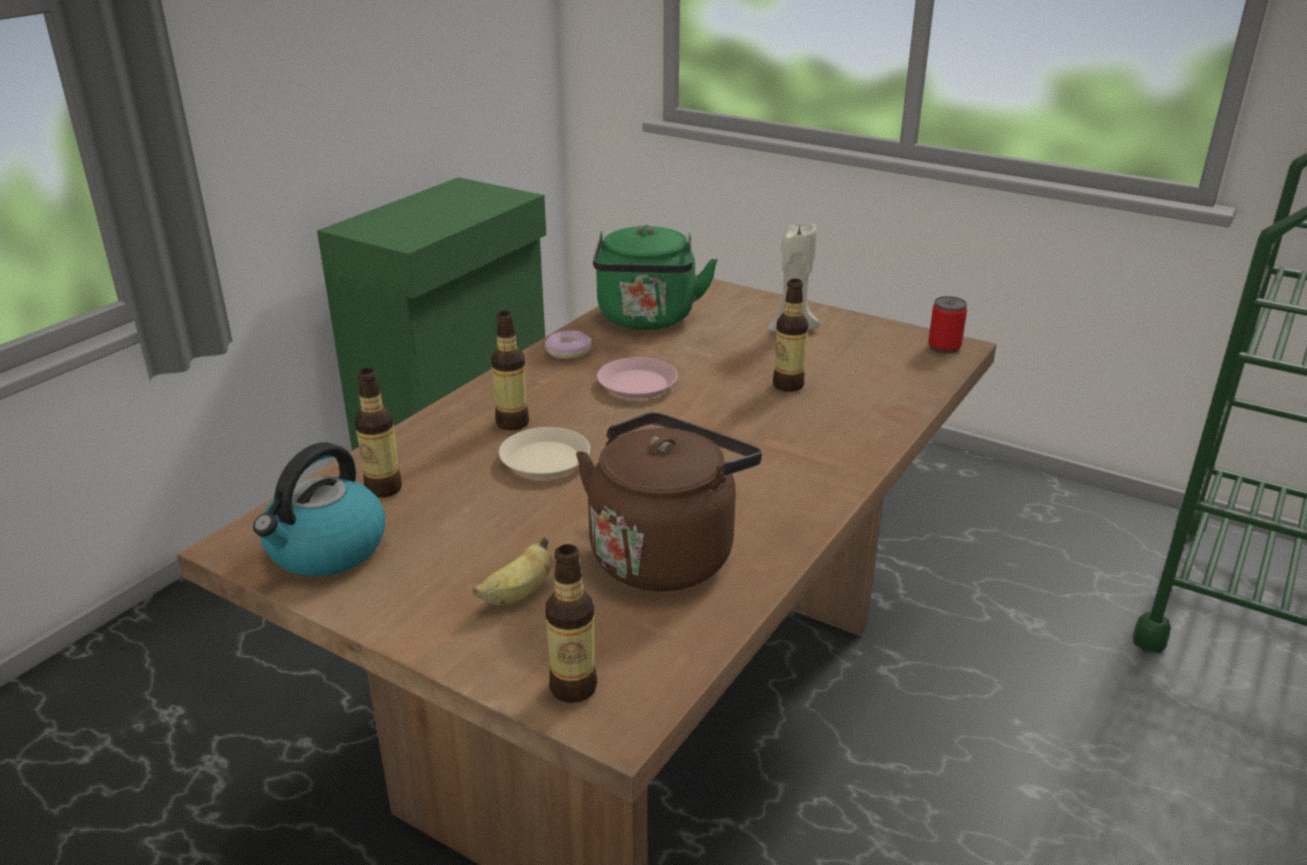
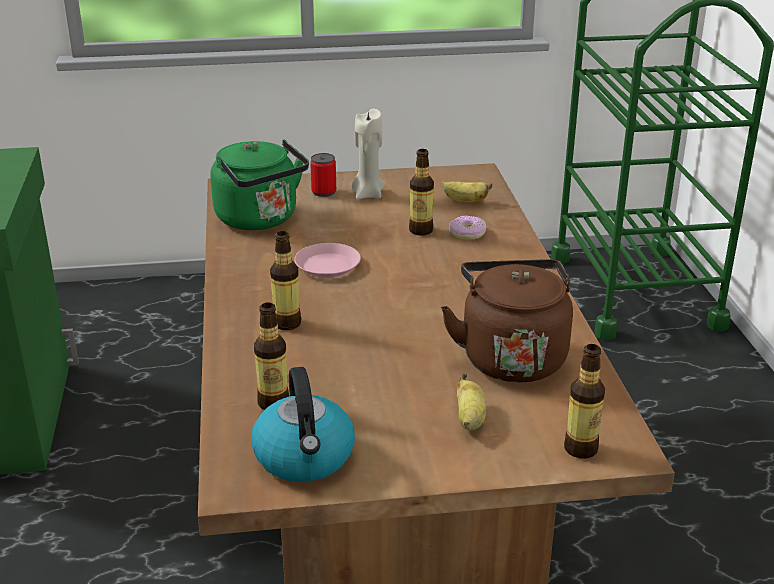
camera: 40 degrees left, 0 degrees up
beige plate [499,427,590,478] -> none
donut [545,330,592,359] -> donut moved to [449,215,487,240]
can [928,296,967,354] -> can moved to [310,153,336,197]
none -> banana [441,181,492,202]

